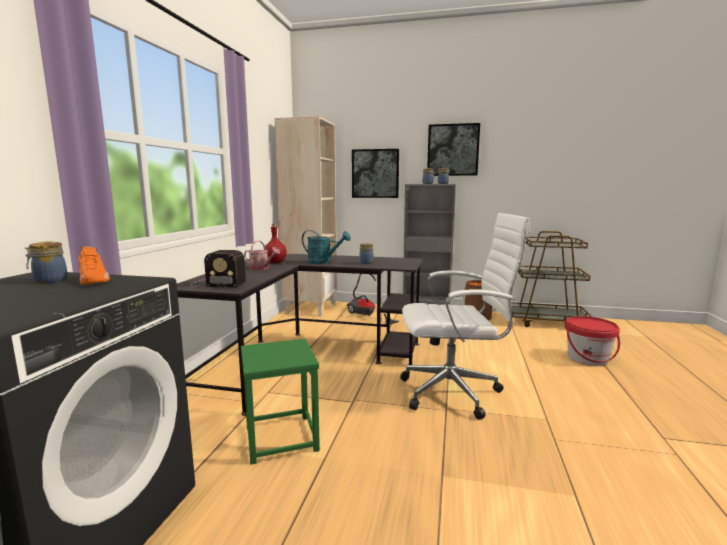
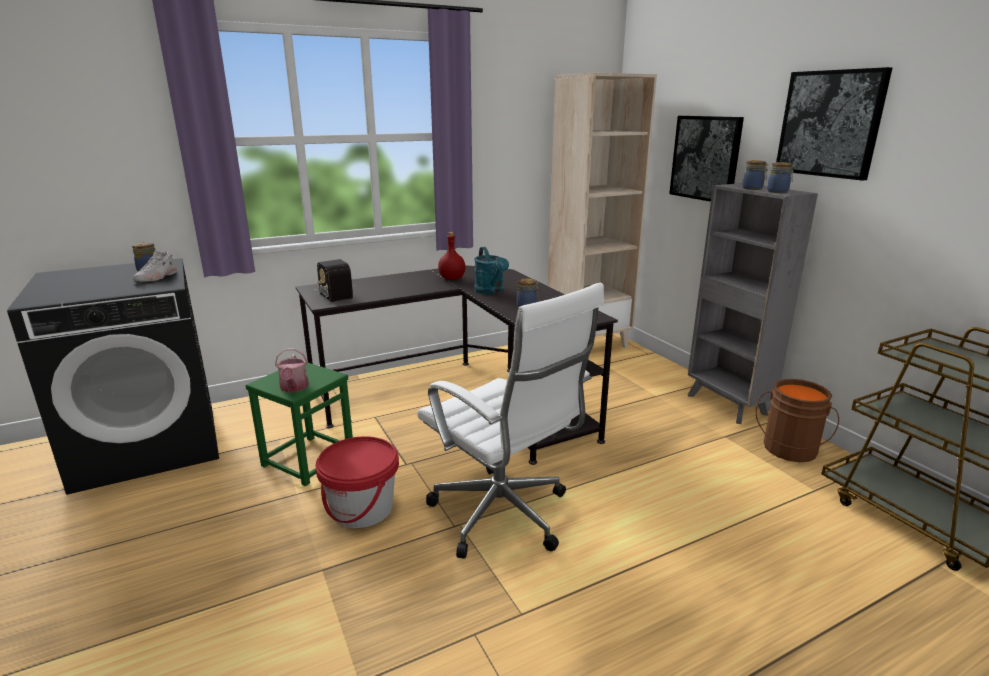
camera: 50 degrees right, 10 degrees up
orange shoe [78,247,110,285] -> white shoe [133,251,177,282]
watering can [244,240,280,270] -> watering can moved to [275,348,309,392]
vacuum cleaner [347,274,399,325] -> none
red bucket [565,316,620,366] -> red bucket moved to [315,436,399,528]

